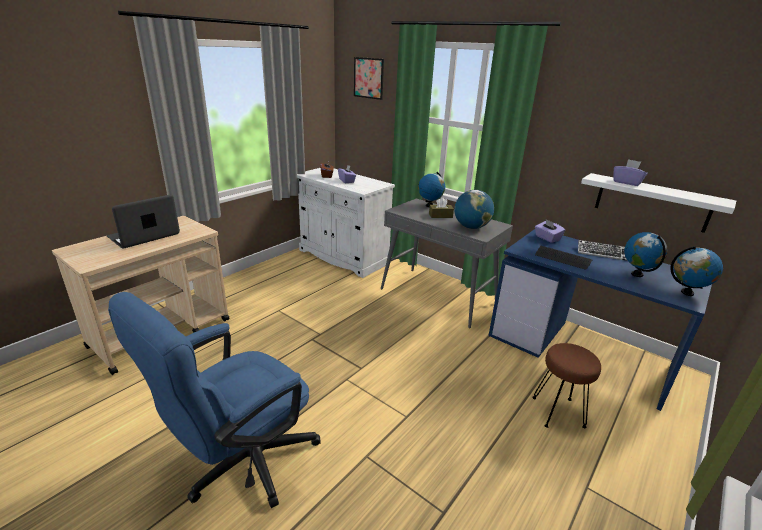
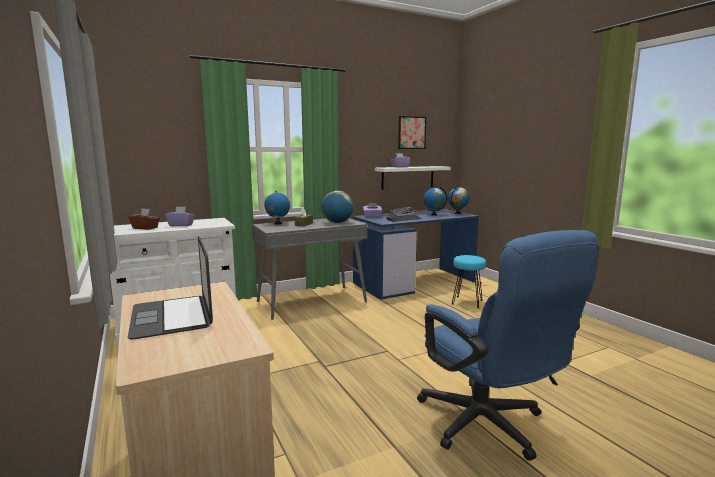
camera: 65 degrees left, 15 degrees down
picture [354,57,384,100] -> picture moved to [398,116,426,149]
brown stool [533,343,601,428] -> turquoise stool [452,255,486,308]

